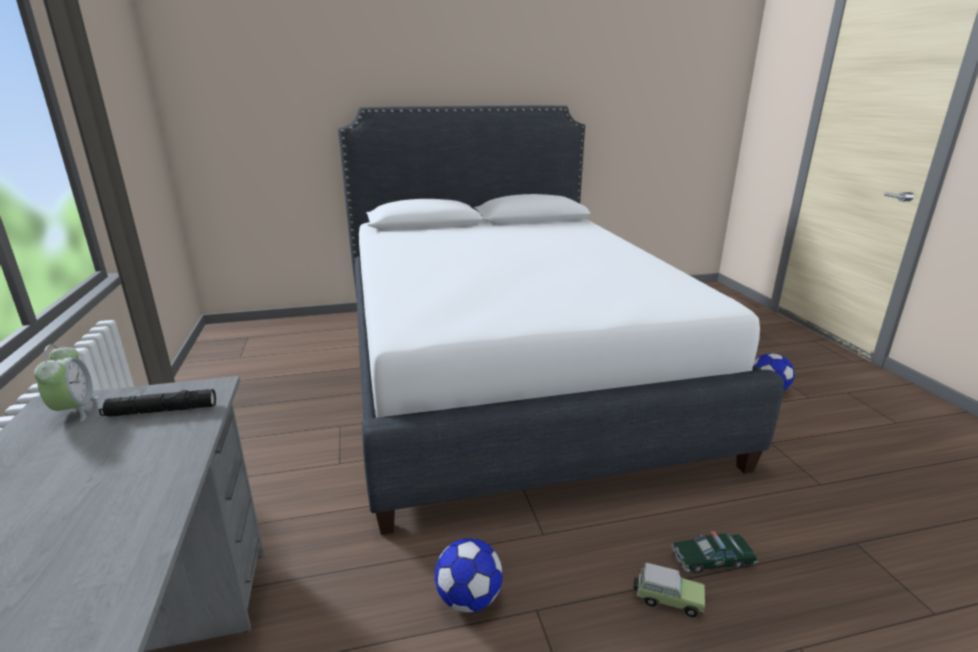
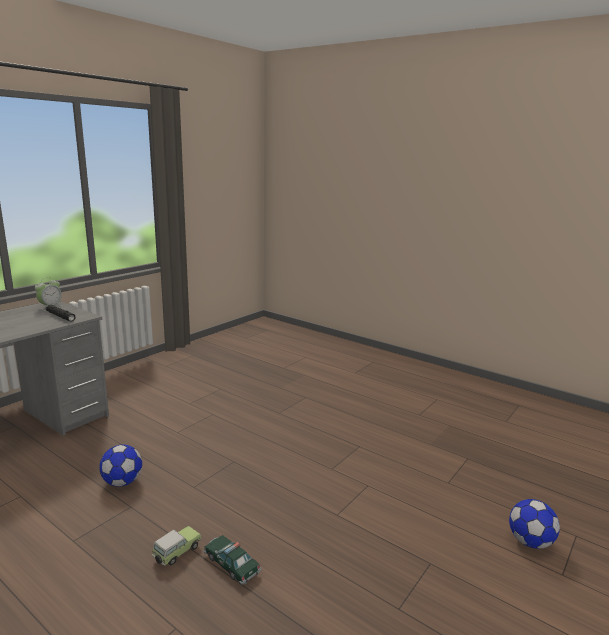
camera: 50 degrees right, 5 degrees down
white bed [338,105,784,535] -> none
toy car [633,563,705,617] -> toy car turned 120 degrees counterclockwise [152,526,201,566]

